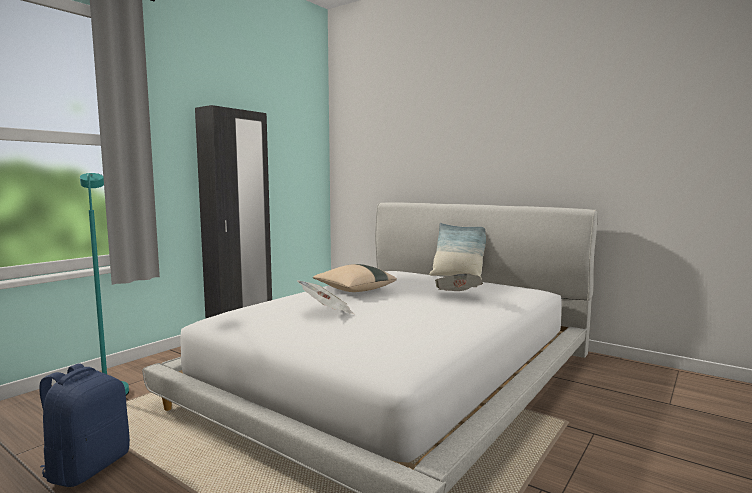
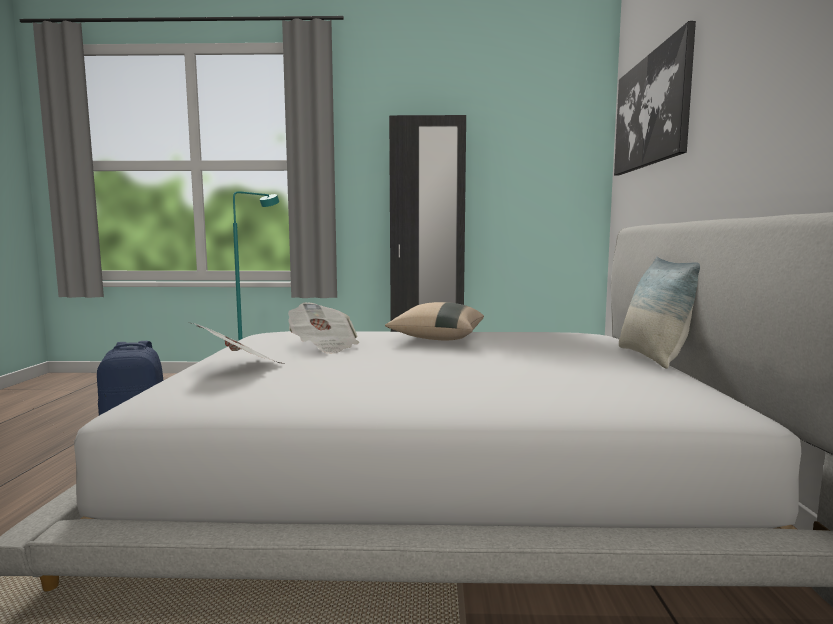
camera: 55 degrees right, 0 degrees up
newspaper [435,273,483,291] -> newspaper moved to [192,323,281,363]
none -> picture [614,21,696,176]

